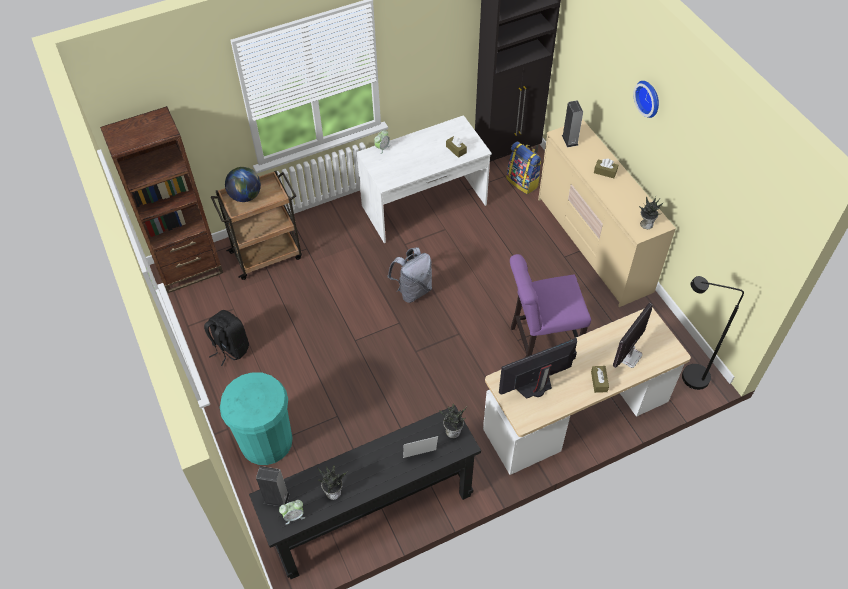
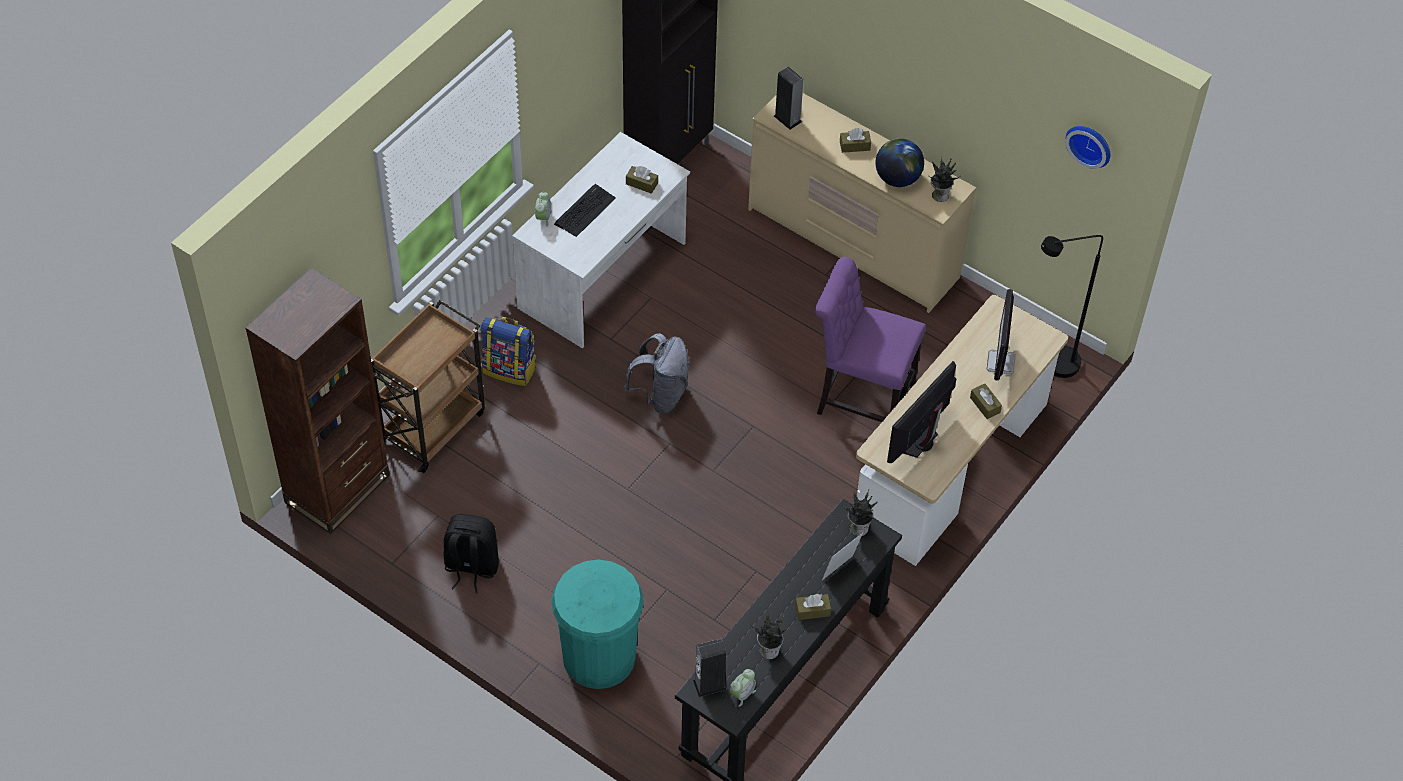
camera: 30 degrees left, 0 degrees up
globe [225,167,261,202] -> globe moved to [876,138,924,187]
backpack [506,141,542,194] -> backpack moved to [480,317,536,386]
purple chair [510,254,591,357] -> purple chair turned 60 degrees clockwise [815,257,926,422]
wall clock [633,81,659,118] -> wall clock moved to [1065,126,1110,169]
none -> keyboard [554,184,616,237]
none -> brown tissue box [795,594,831,620]

